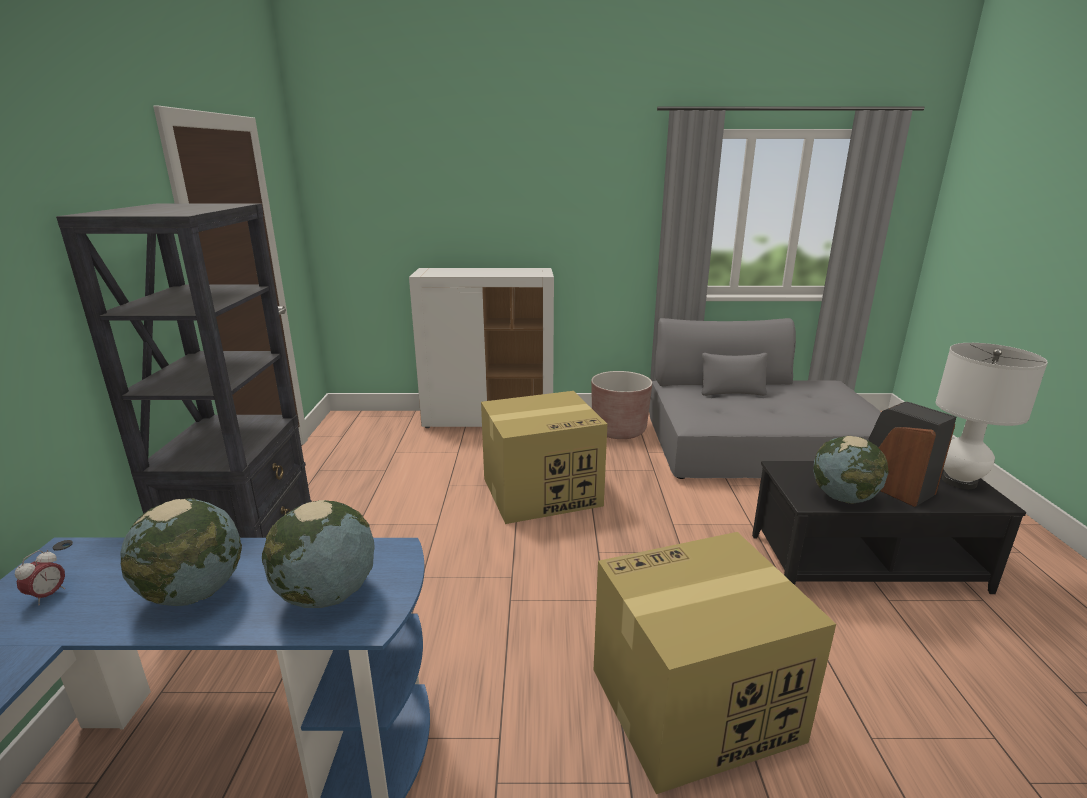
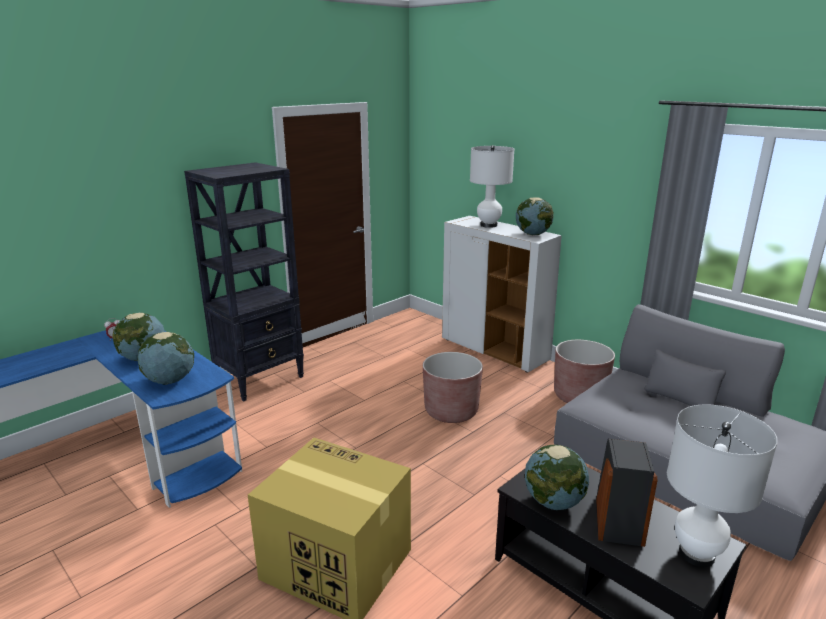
camera: 45 degrees right, 0 degrees up
cardboard box [481,391,607,524] -> brown planter [423,352,483,423]
none -> white table lamp [470,145,514,228]
none -> globe [516,197,554,235]

